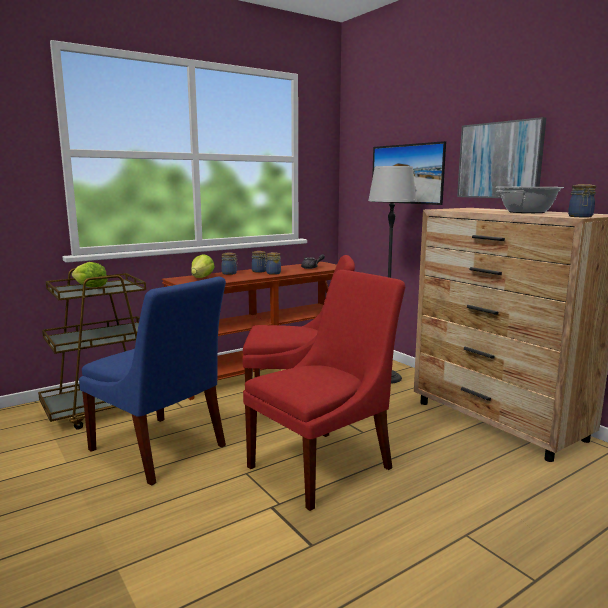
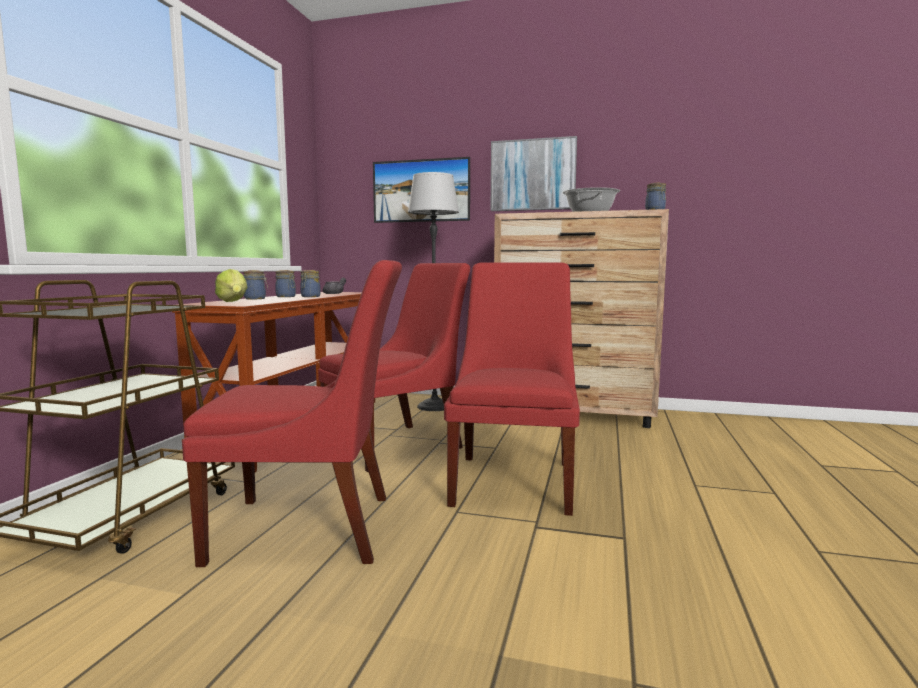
camera: 40 degrees left, 5 degrees down
lettuce [72,262,108,288] -> none
blue chair [79,276,226,485] -> red chair [182,260,402,567]

